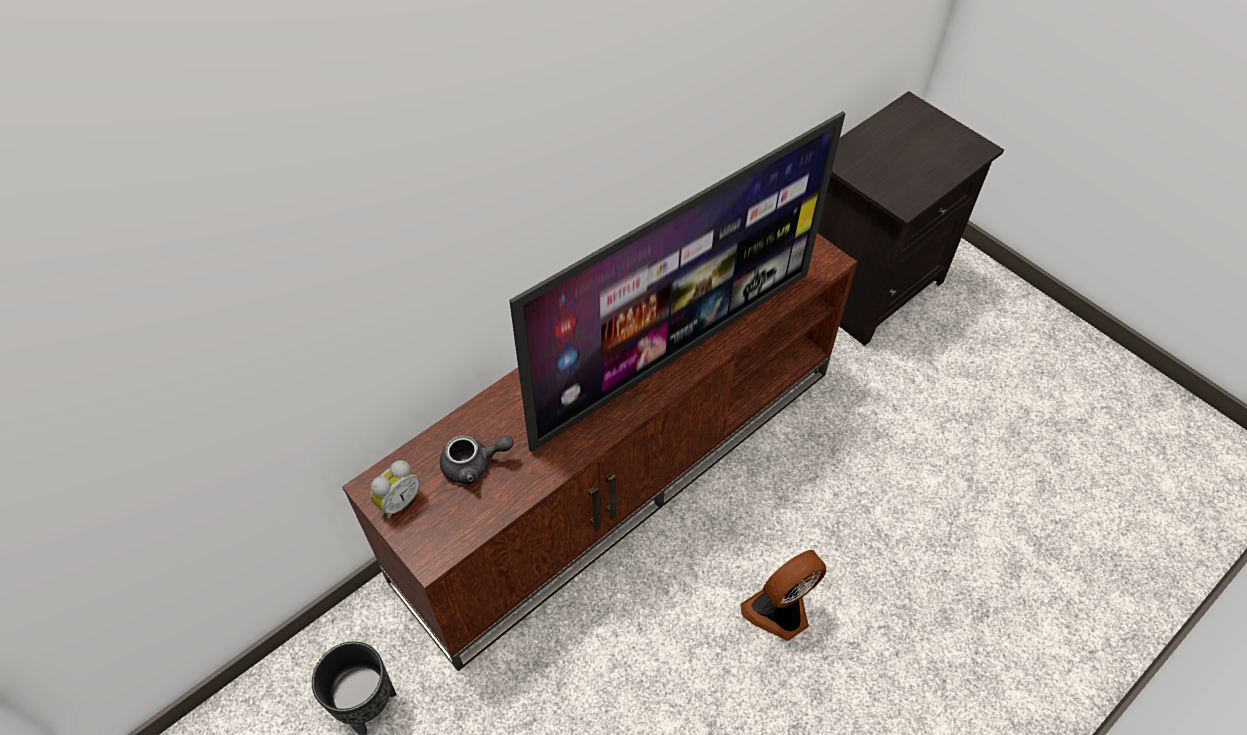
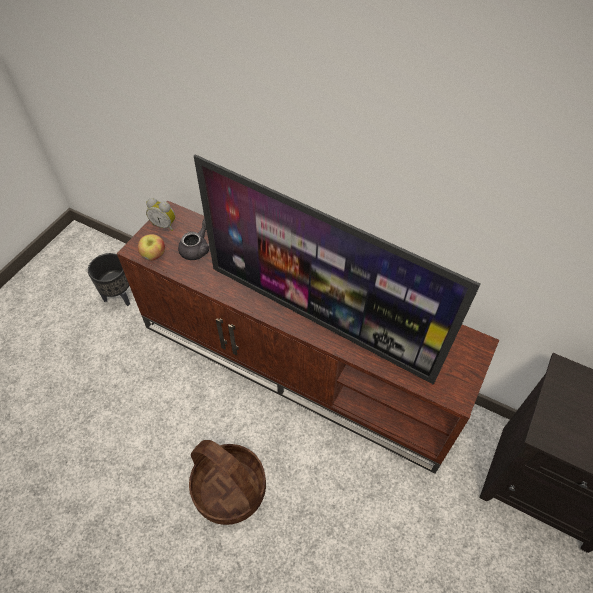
camera: 70 degrees right, 0 degrees up
grey teapot [440,435,514,484] -> grey teapot turned 120 degrees counterclockwise [178,218,210,260]
fan [741,550,826,641] -> basket [189,440,266,525]
none -> apple [138,234,165,260]

